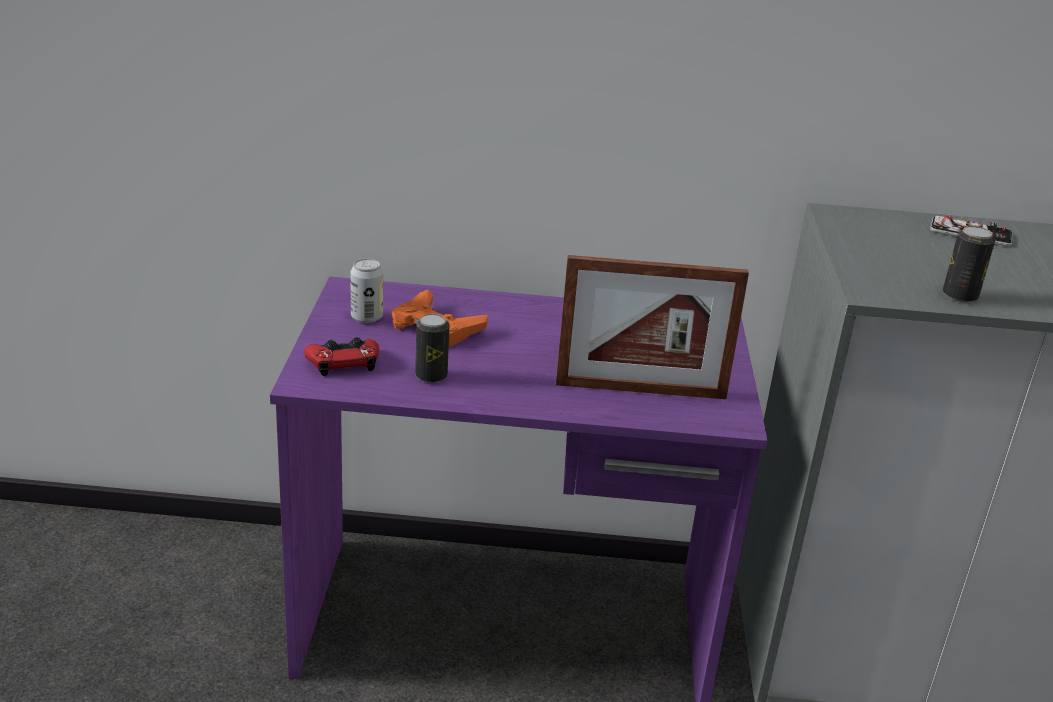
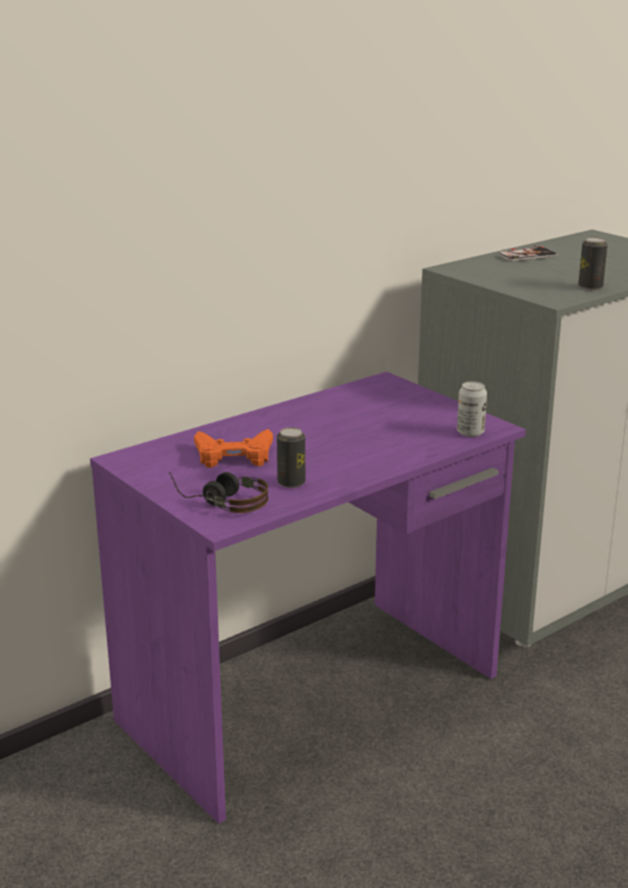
camera: 40 degrees left, 5 degrees down
red game controller [304,337,379,376] -> headphones [169,472,268,513]
can [350,259,383,323] -> can moved to [457,381,487,437]
picture frame [556,255,749,399] -> none

